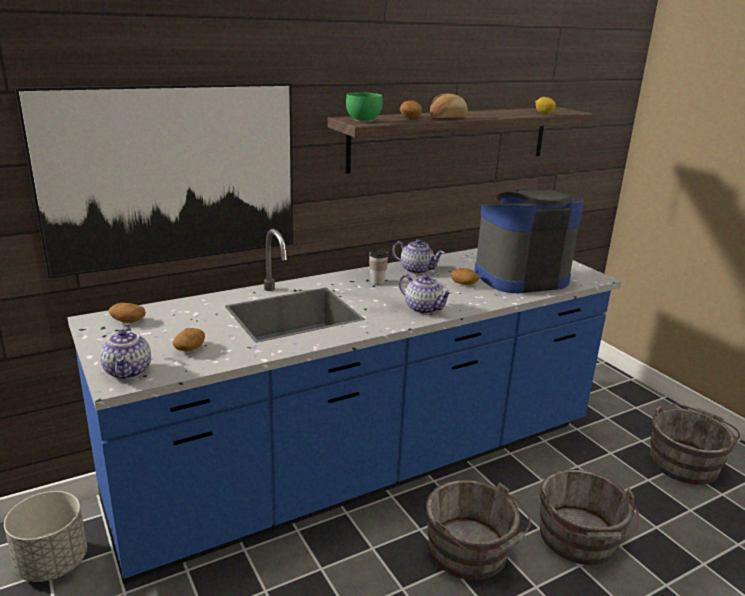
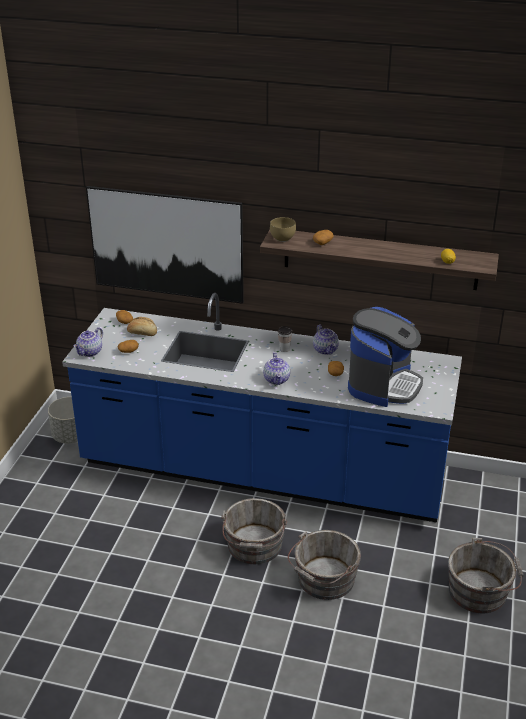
camera: 45 degrees right, 10 degrees up
green bowl [346,92,383,122] -> brown bowl [270,217,296,242]
bread [430,93,468,118] -> bread moved to [127,317,157,336]
coffee machine [474,190,584,293] -> coffee machine turned 90 degrees clockwise [348,307,423,407]

